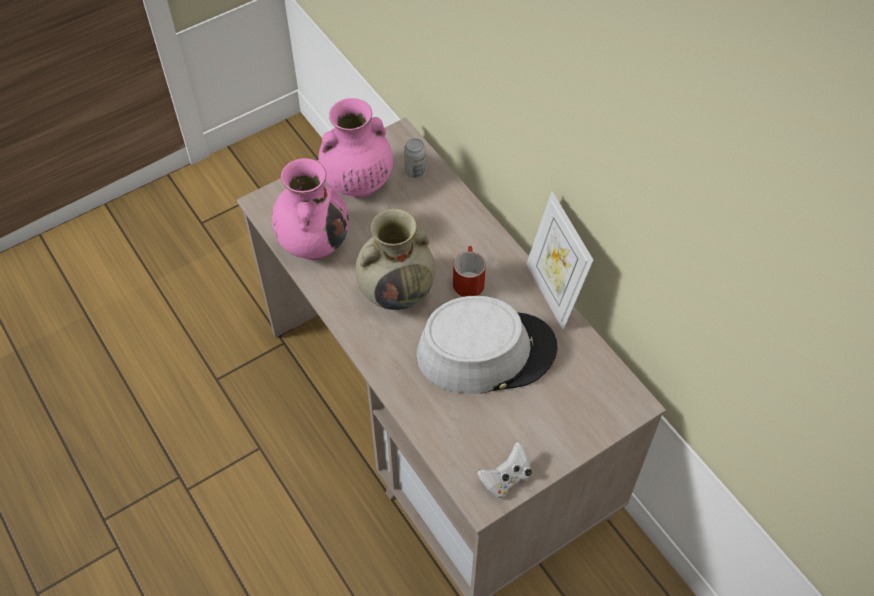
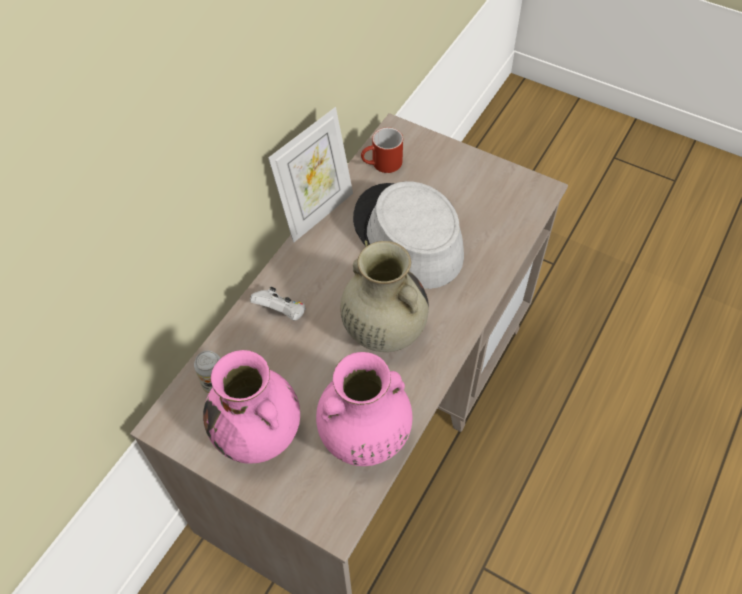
camera: 115 degrees left, 0 degrees up
red mug [453,246,486,297] -> red mug moved to [361,127,403,173]
white game controller [477,442,532,499] -> white game controller moved to [250,287,306,321]

